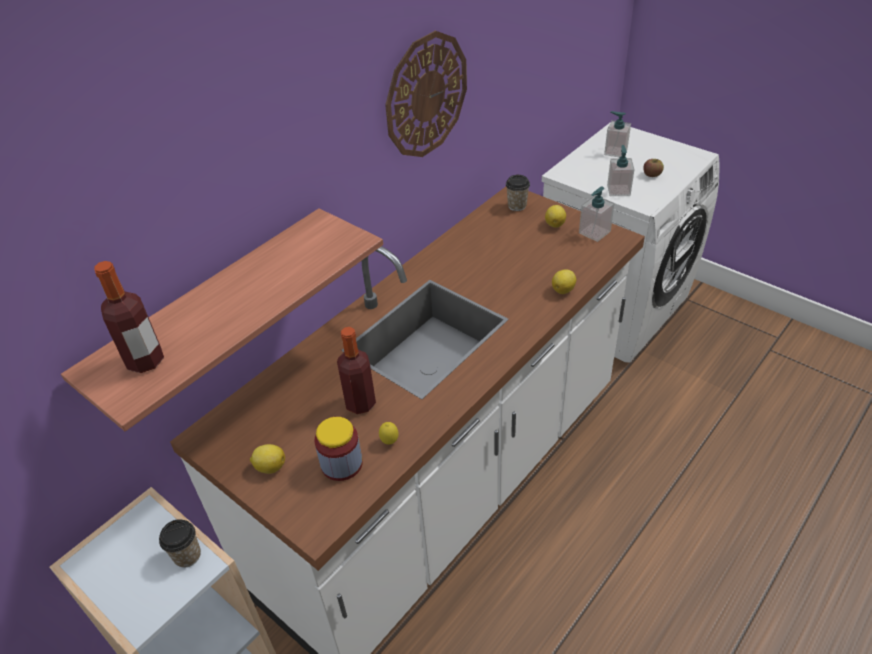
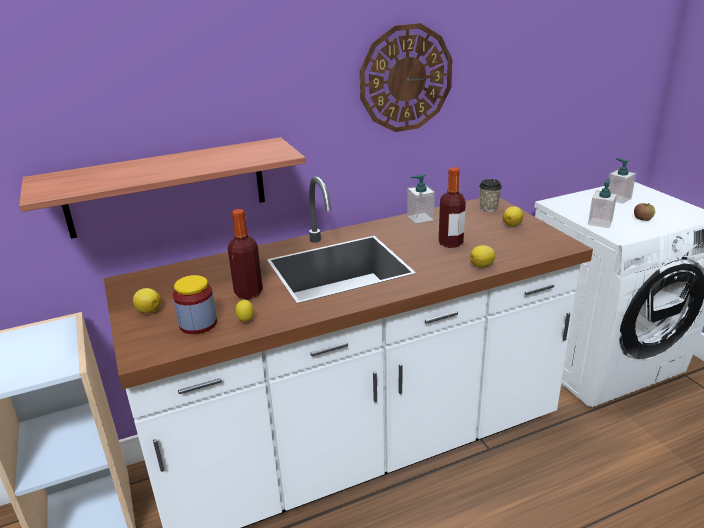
camera: 25 degrees right, 15 degrees down
bottle [94,261,164,373] -> bottle moved to [439,167,466,248]
cup [159,519,201,568] -> none
soap dispenser [579,187,615,242] -> soap dispenser moved to [407,174,435,223]

